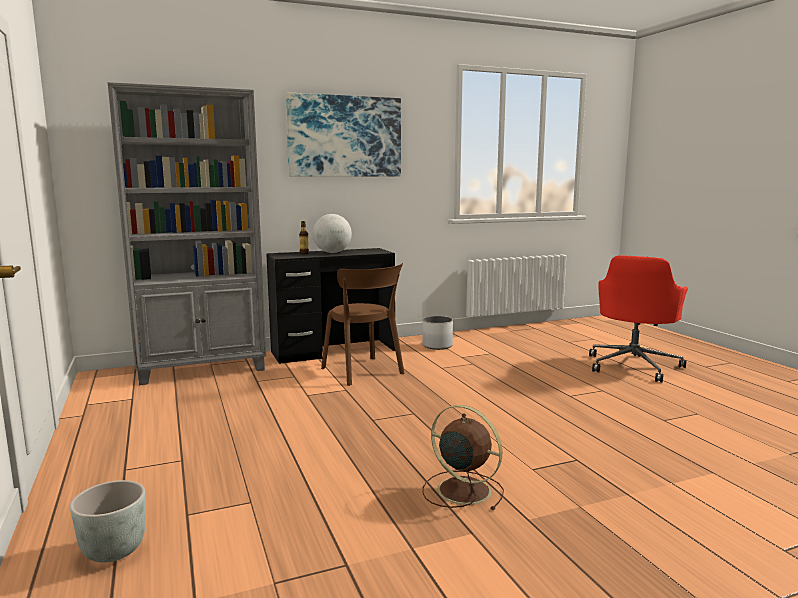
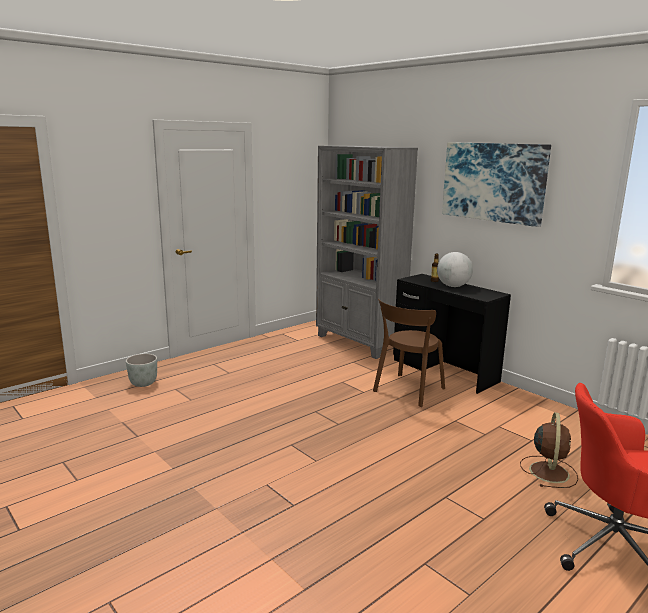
camera: 70 degrees right, 5 degrees up
white planter [422,316,453,350] -> none
brown fan [423,405,504,510] -> brown fan moved to [520,412,578,488]

